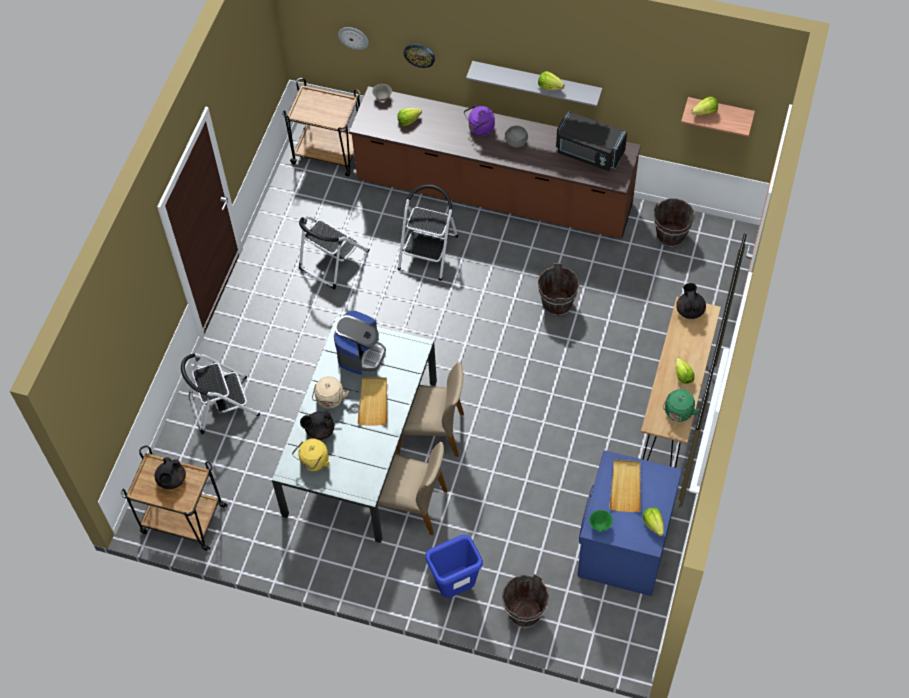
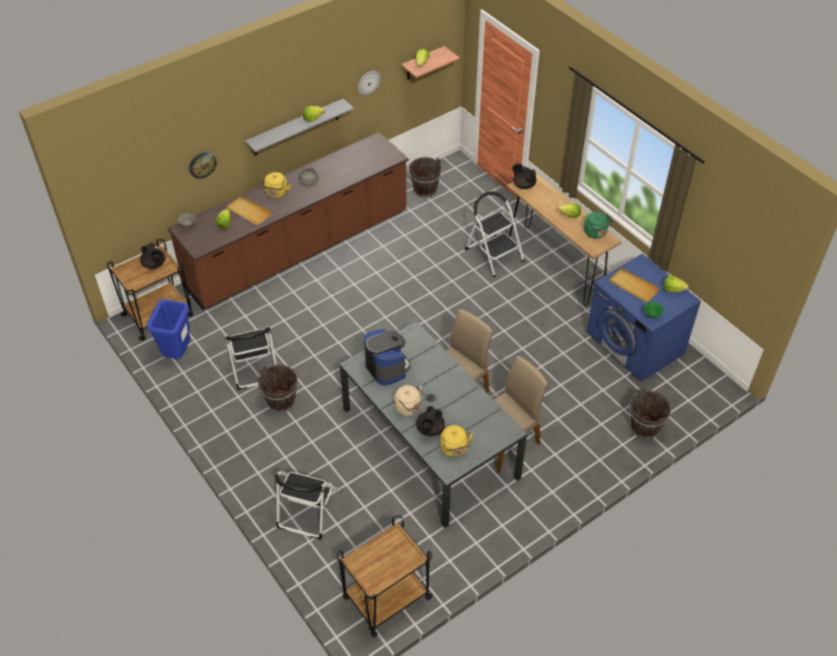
camera: 55 degrees left, 10 degrees down
black teapot [155,457,186,489] -> black teapot moved to [140,243,166,269]
wall clock [338,27,369,50] -> wall clock moved to [358,71,381,95]
beige tray [357,378,387,426] -> beige tray moved to [226,196,272,225]
step ladder [397,184,458,281] -> step ladder moved to [465,192,525,277]
blue trash can [425,535,483,598] -> blue trash can moved to [146,300,190,359]
purple kettle [464,105,495,136] -> yellow kettle [261,172,291,198]
brown bucket [538,263,579,316] -> brown bucket moved to [258,365,298,412]
black microwave [556,111,627,171] -> none

